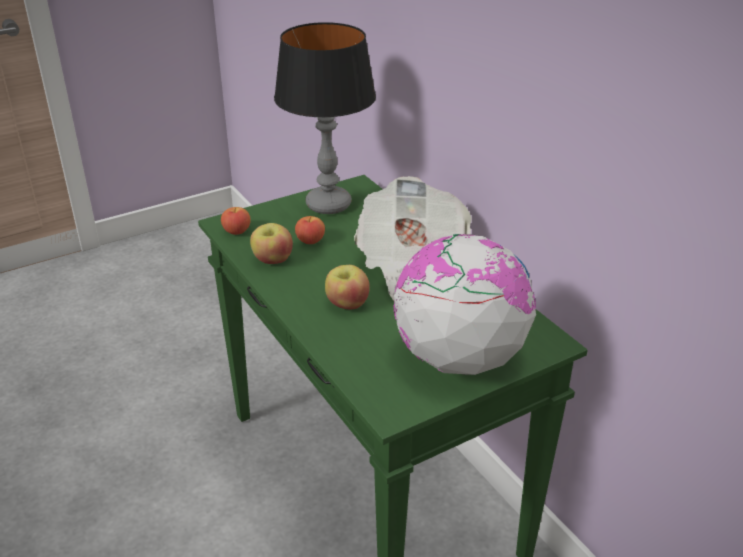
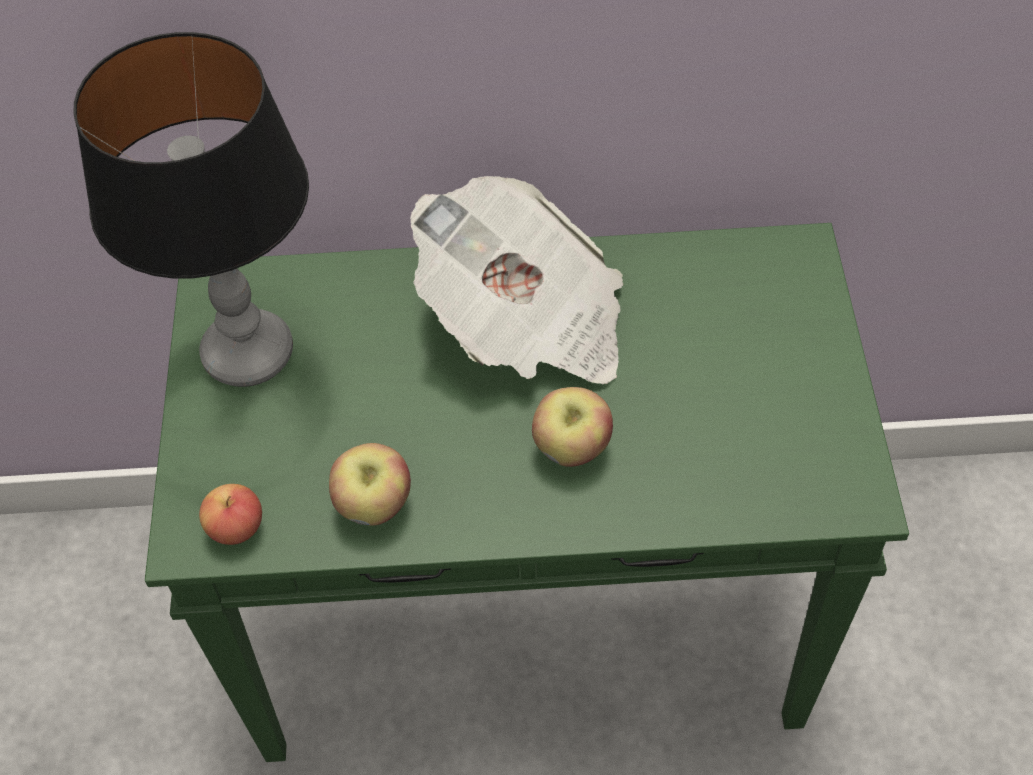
camera: 60 degrees left, 20 degrees up
apple [295,216,325,244] -> none
globe [393,234,536,375] -> none

